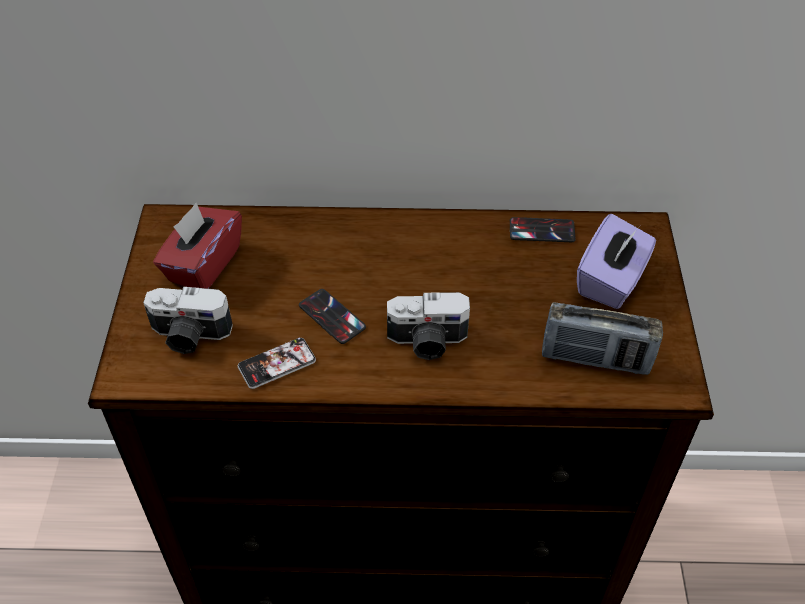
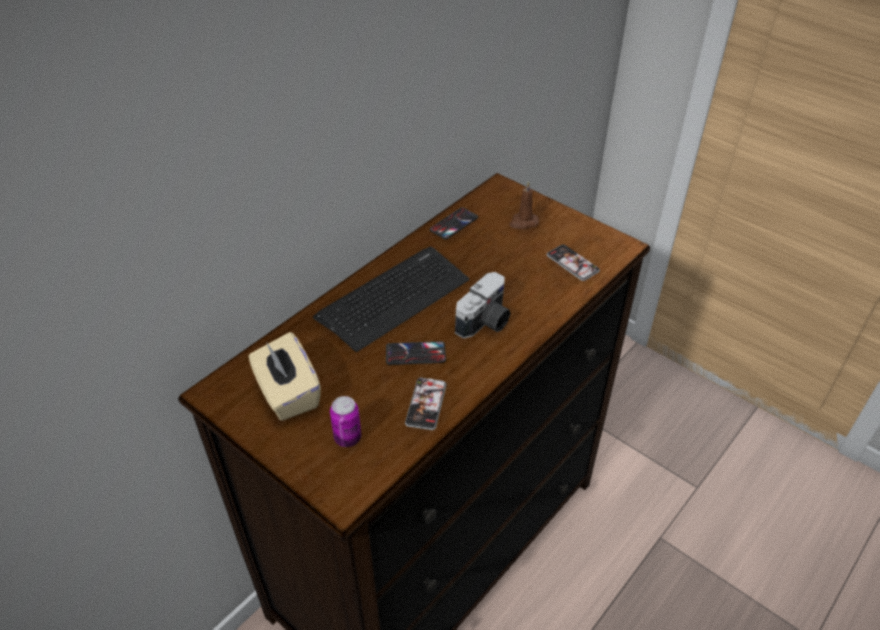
camera: 50 degrees left, 5 degrees down
camera [143,287,233,354] -> can [330,396,361,447]
red tissue box [153,203,242,289] -> beige tissue box [249,332,321,421]
radio [542,302,663,375] -> phone [547,244,600,281]
purple tissue box [577,214,656,309] -> brown candle [509,181,539,229]
none -> keyboard [313,246,469,352]

